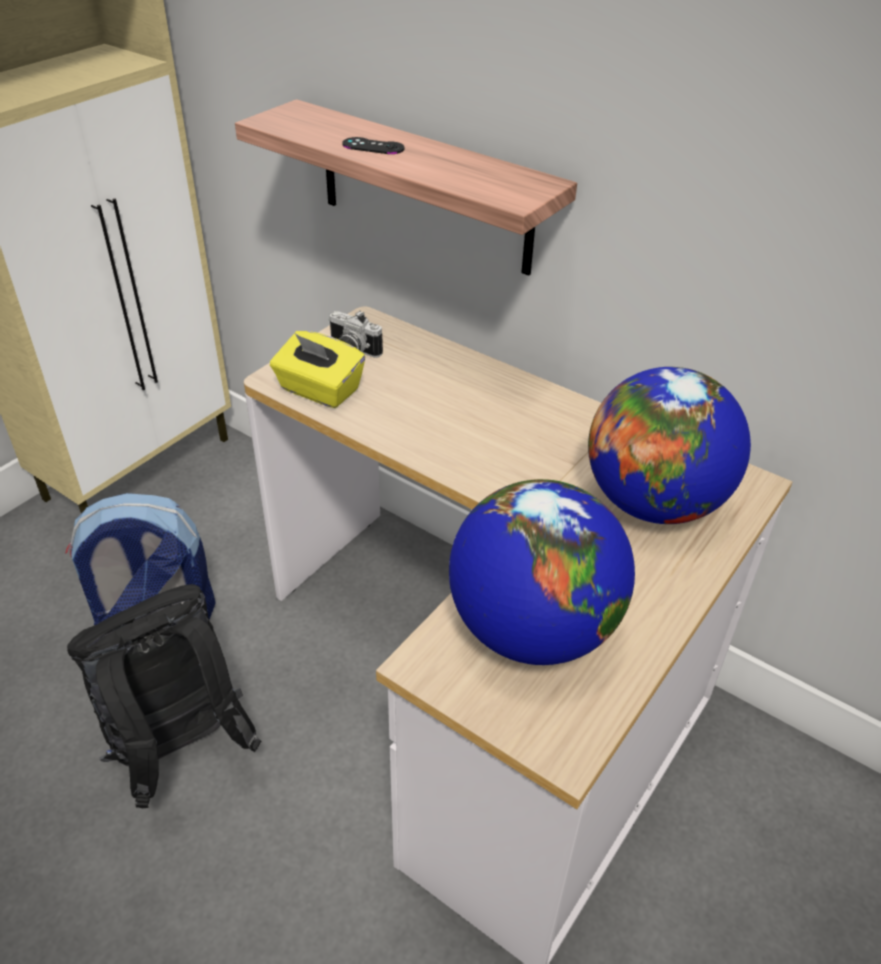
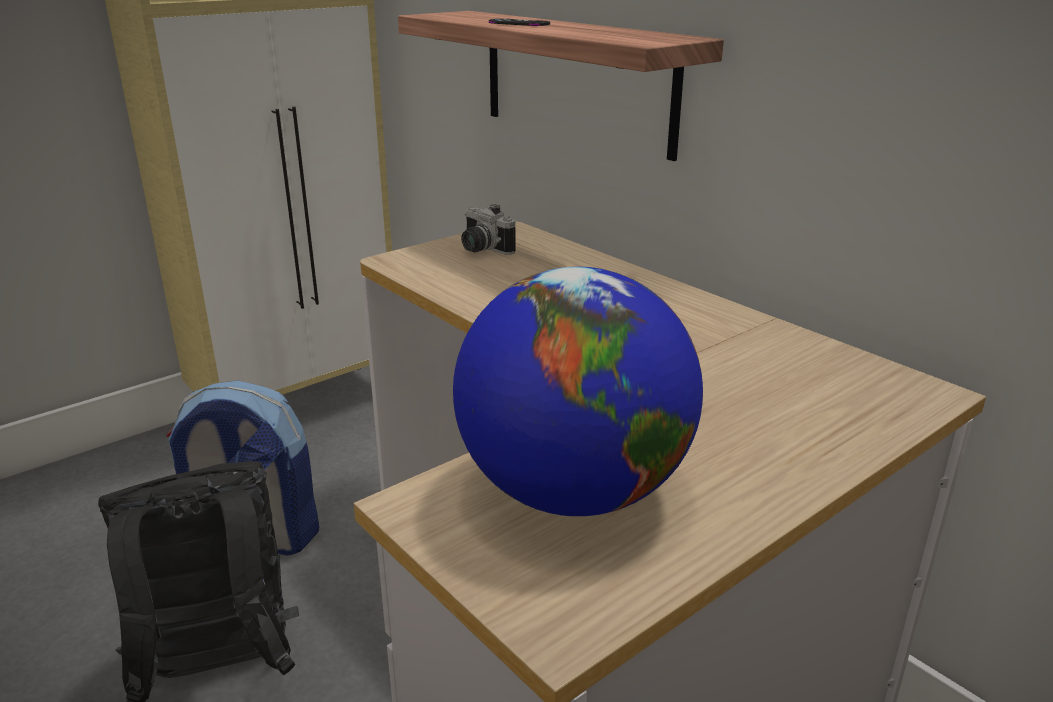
camera: 15 degrees right, 15 degrees down
yellow tissue box [270,331,365,408] -> none
globe [588,367,751,524] -> none

